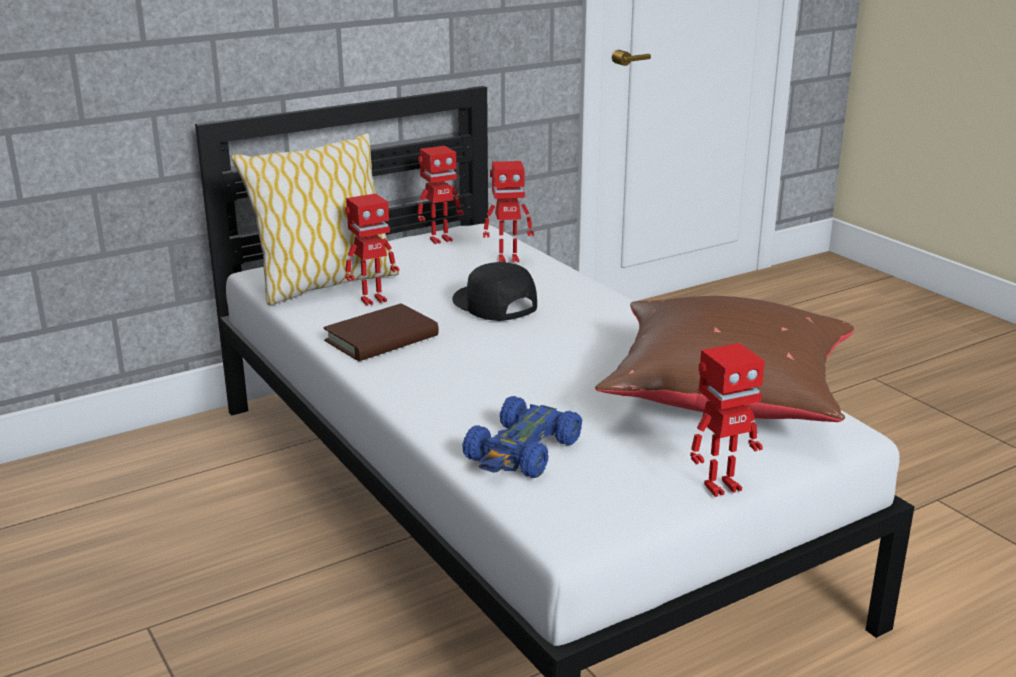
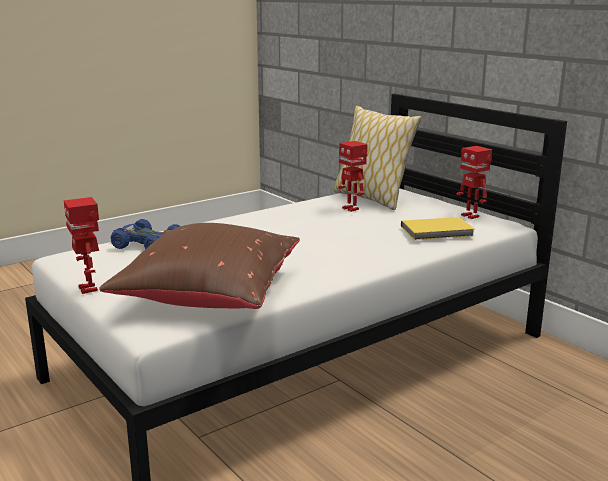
camera: 85 degrees right, 5 degrees down
brown book [323,304,439,361] -> none
black cap [452,262,537,321] -> none
toy robot [483,161,534,263] -> yellow book [401,217,474,240]

